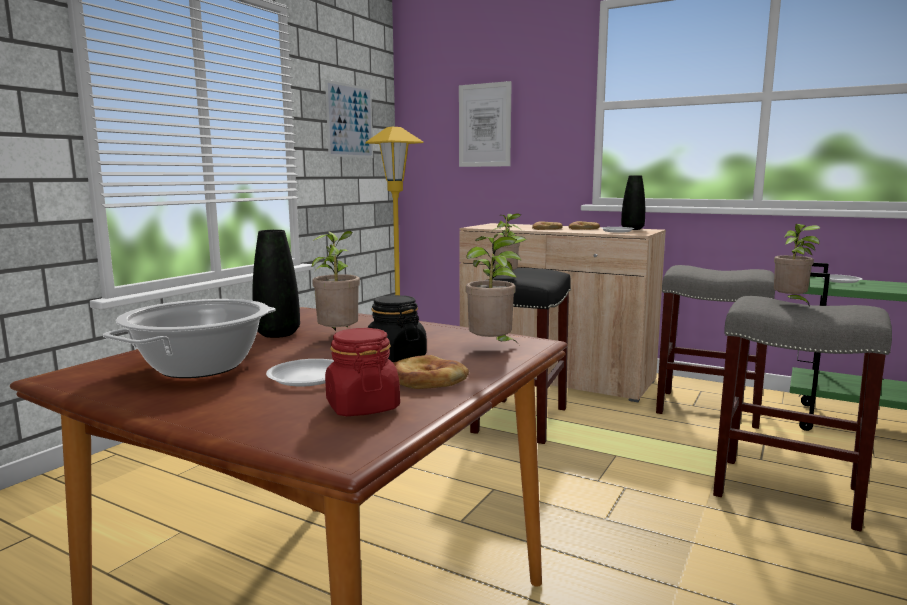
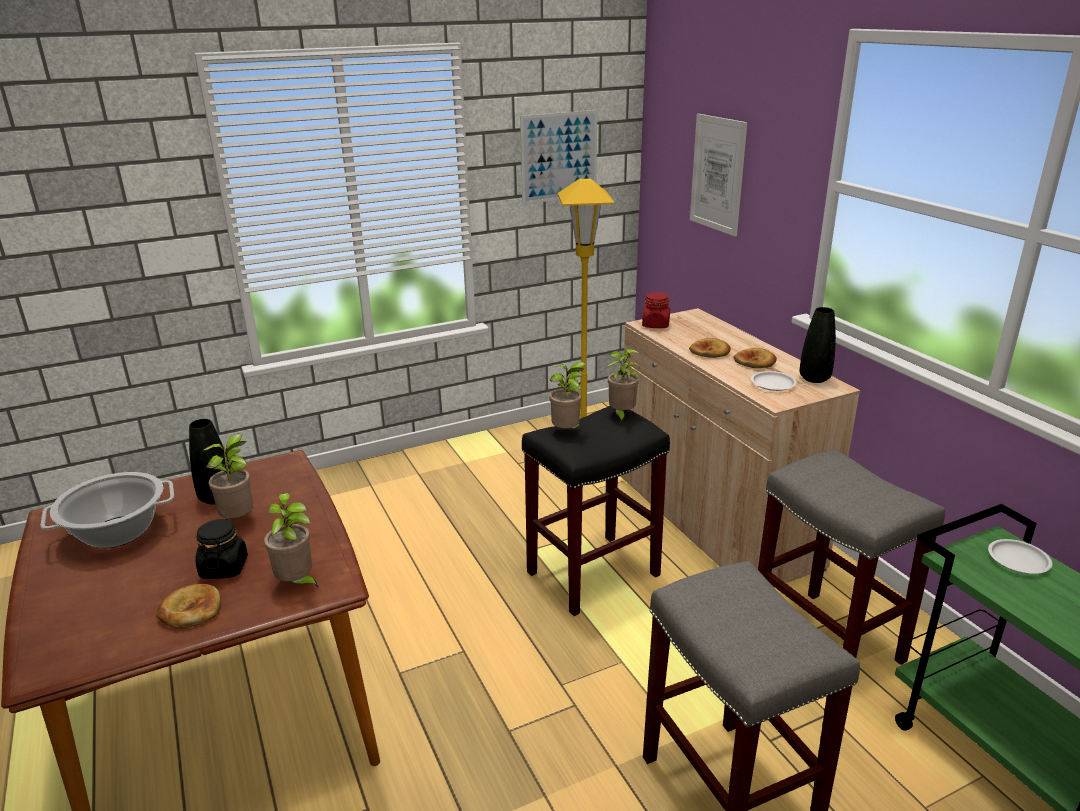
camera: 35 degrees right, 15 degrees up
white plate [266,359,334,387] -> none
red jar [325,328,400,416] -> red jar moved to [642,292,670,328]
potted plant [774,224,820,307] -> potted plant moved to [607,349,640,423]

